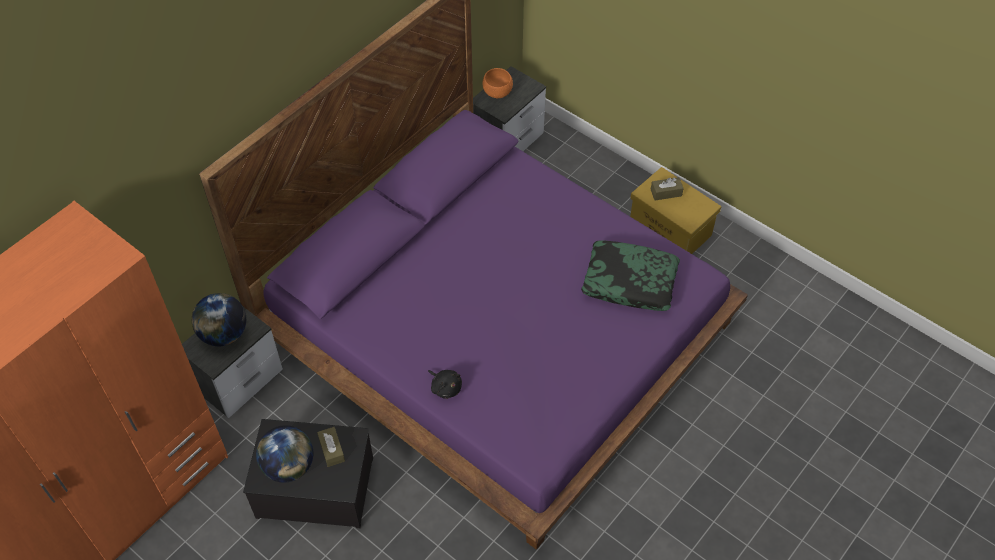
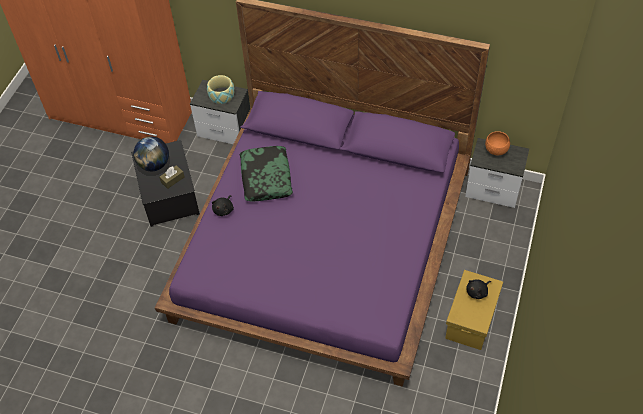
camera: 70 degrees right, 0 degrees up
globe [192,293,246,346] -> bowl [207,75,234,104]
pillow [581,240,680,311] -> pillow moved to [240,146,293,201]
brown tissue box [650,177,684,201] -> black plush toy [466,279,491,299]

